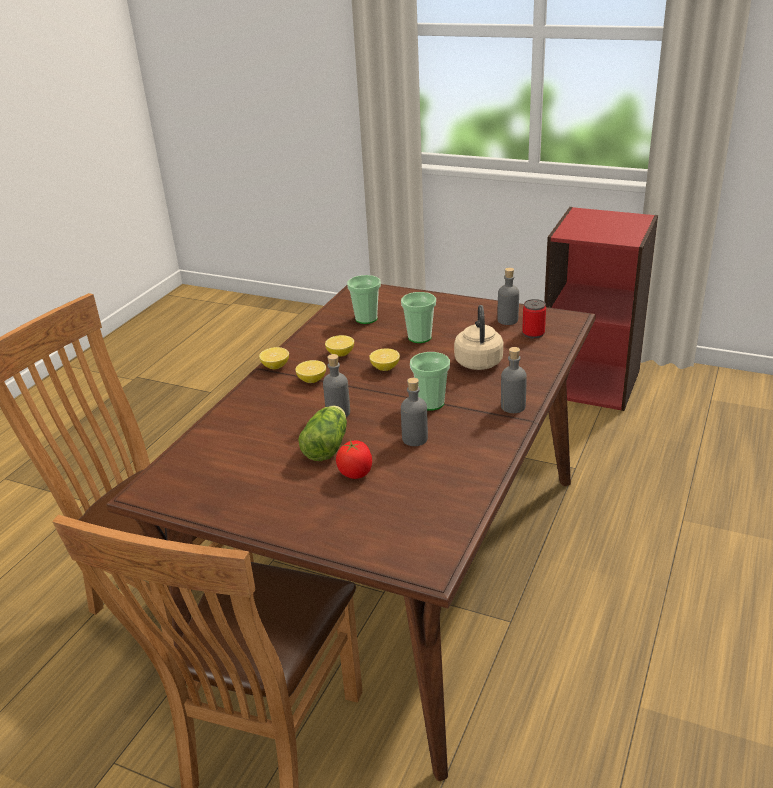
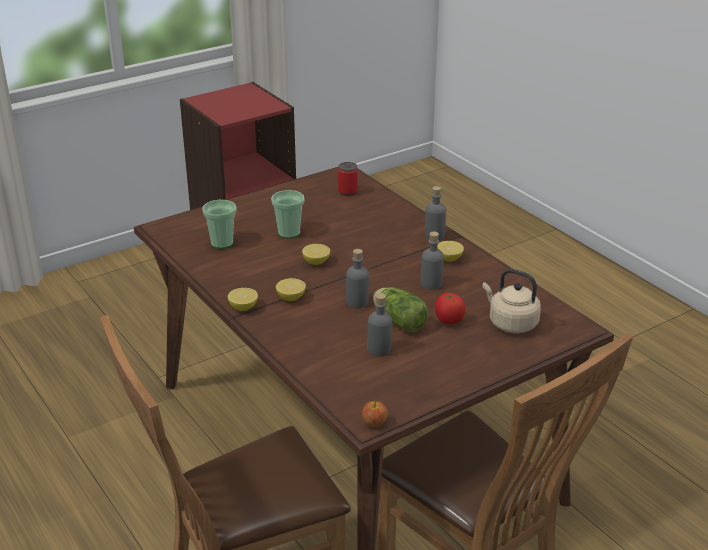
camera: 60 degrees left, 0 degrees up
lemon [325,335,354,357] -> lemon moved to [437,241,464,262]
cup [410,352,450,410] -> none
beige kettle [454,305,503,370] -> beige kettle moved to [482,269,541,333]
grey bottle [497,268,519,325] -> grey bottle moved to [368,293,392,357]
none -> apple [362,400,388,427]

